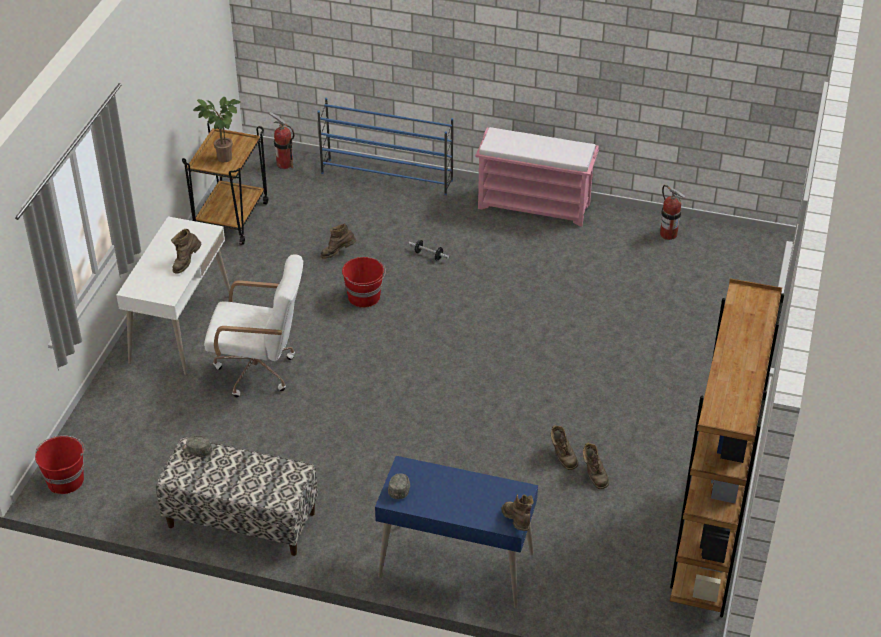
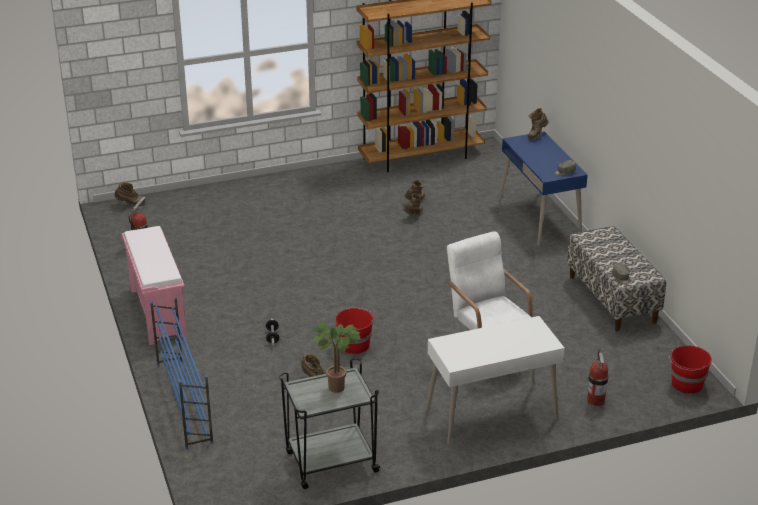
camera: 125 degrees left, 10 degrees down
brown boot [171,229,201,274] -> brown boot moved to [114,182,146,206]
brown cart [182,121,269,245] -> grey cart [279,357,381,489]
fire extinguisher [269,112,294,169] -> fire extinguisher moved to [587,348,608,406]

